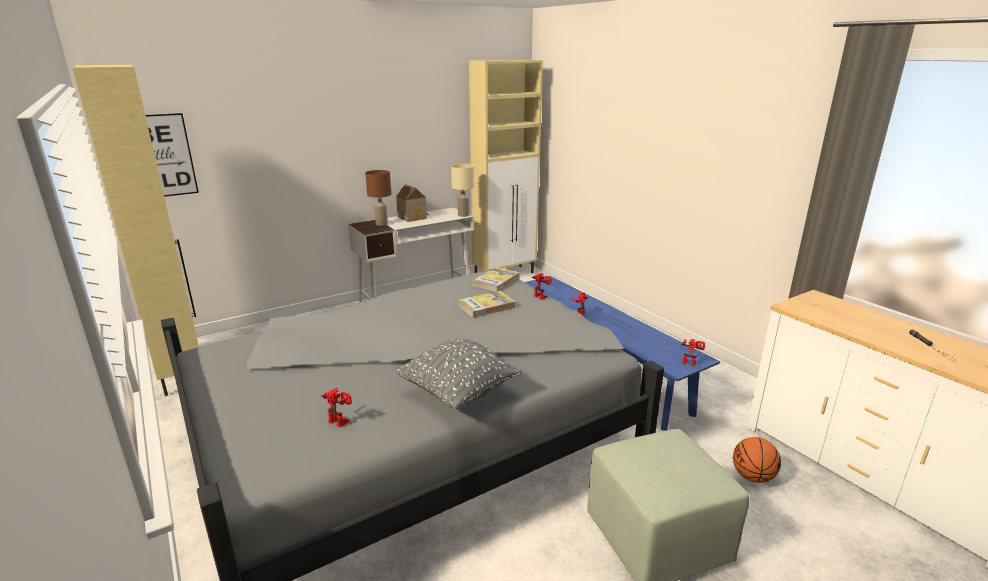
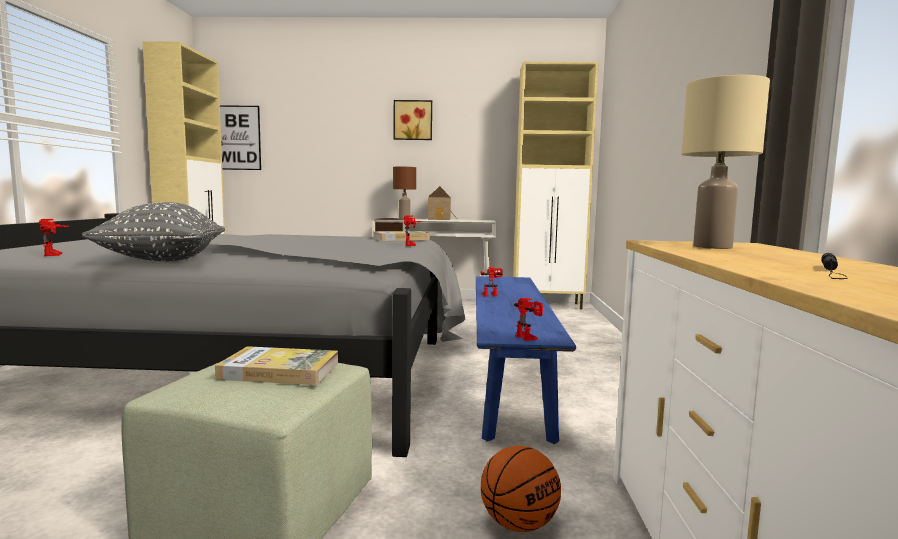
camera: 35 degrees right, 15 degrees down
beige table lamp [451,164,474,217] -> beige table lamp moved to [681,75,770,249]
book [459,291,516,318] -> book moved to [215,346,338,385]
none -> picture [394,100,432,140]

